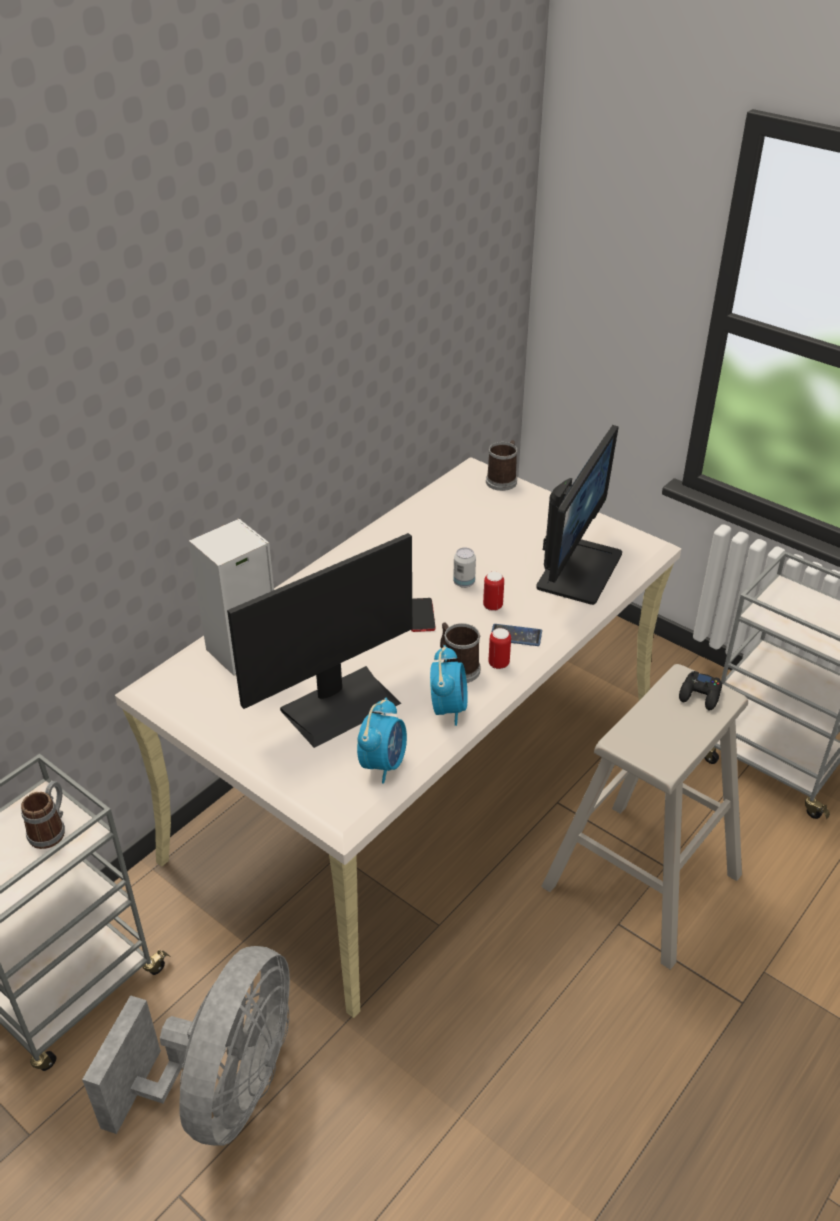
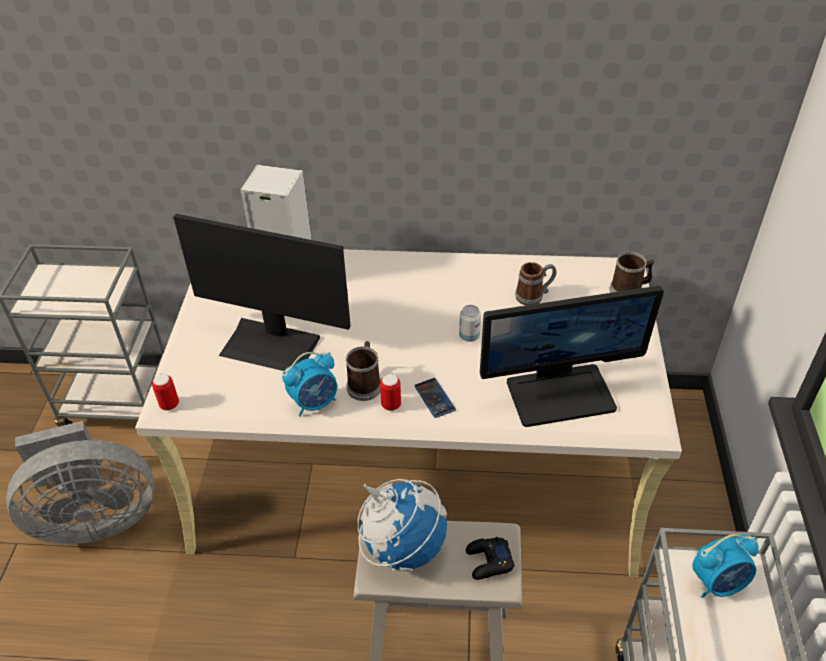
camera: 55 degrees right, 5 degrees up
mug [21,781,65,849] -> mug moved to [515,262,557,305]
alarm clock [357,697,407,784] -> alarm clock moved to [692,534,759,598]
phone [411,598,436,632] -> none
can [483,572,504,611] -> can moved to [152,374,179,411]
none -> globe [357,479,447,572]

